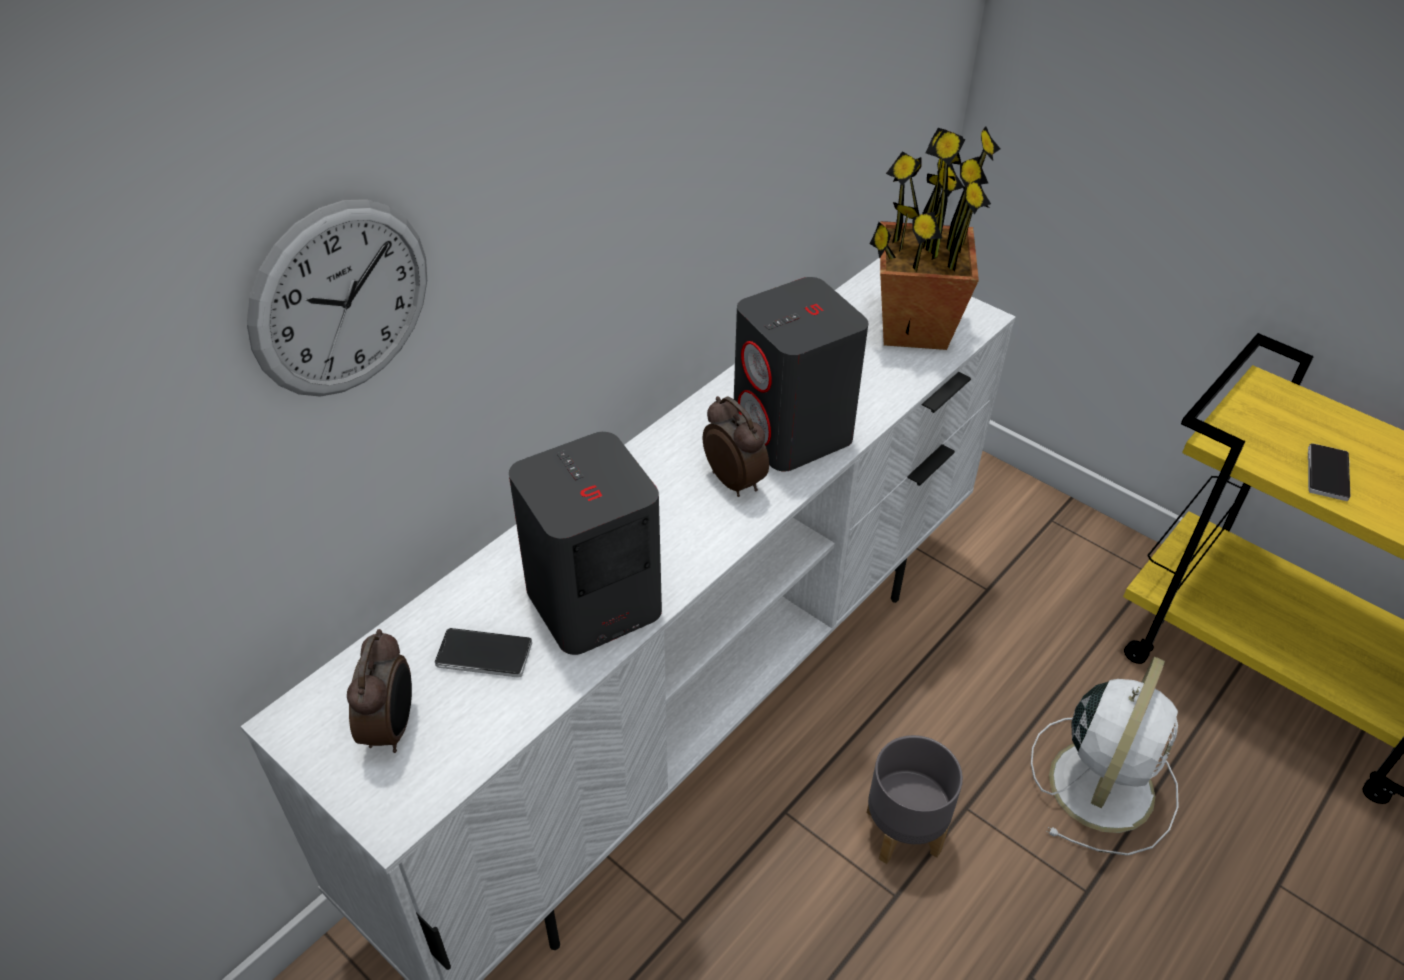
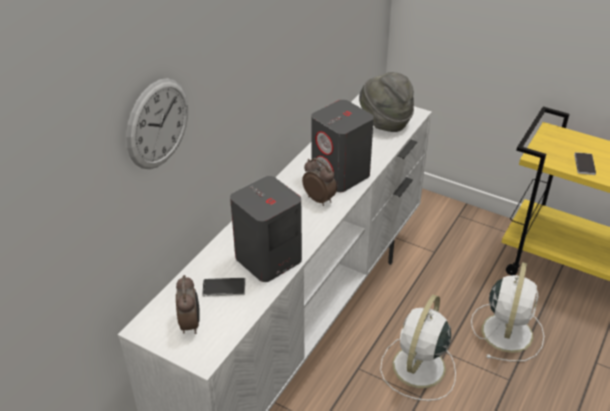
camera: 10 degrees left, 5 degrees down
grey planter [866,735,963,864] -> white fan [380,295,456,401]
potted plant [869,126,1000,350] -> grey hat [359,72,414,132]

